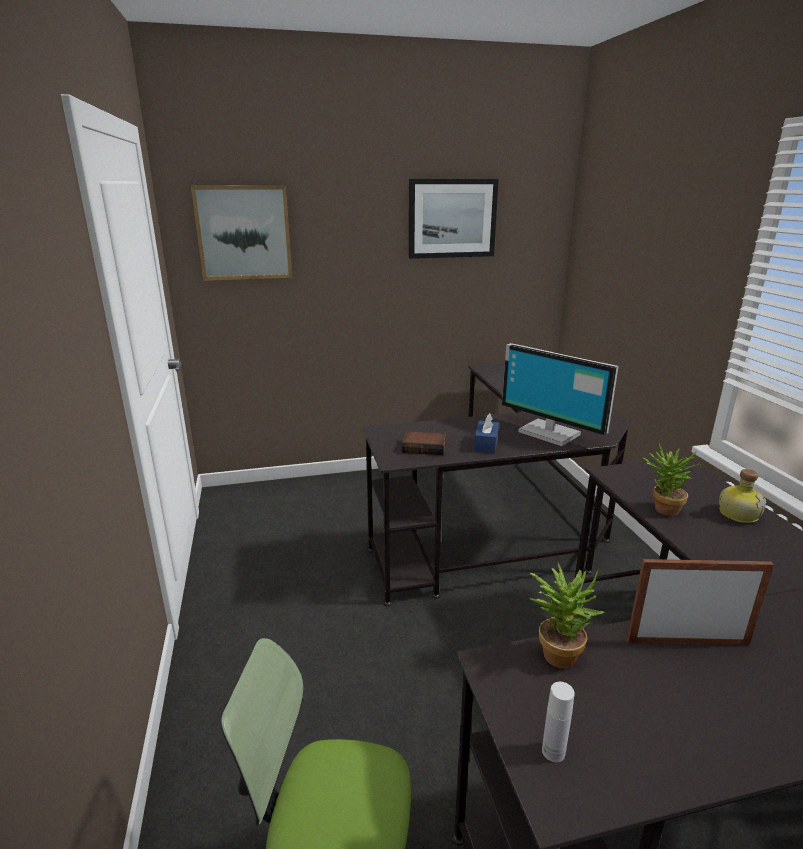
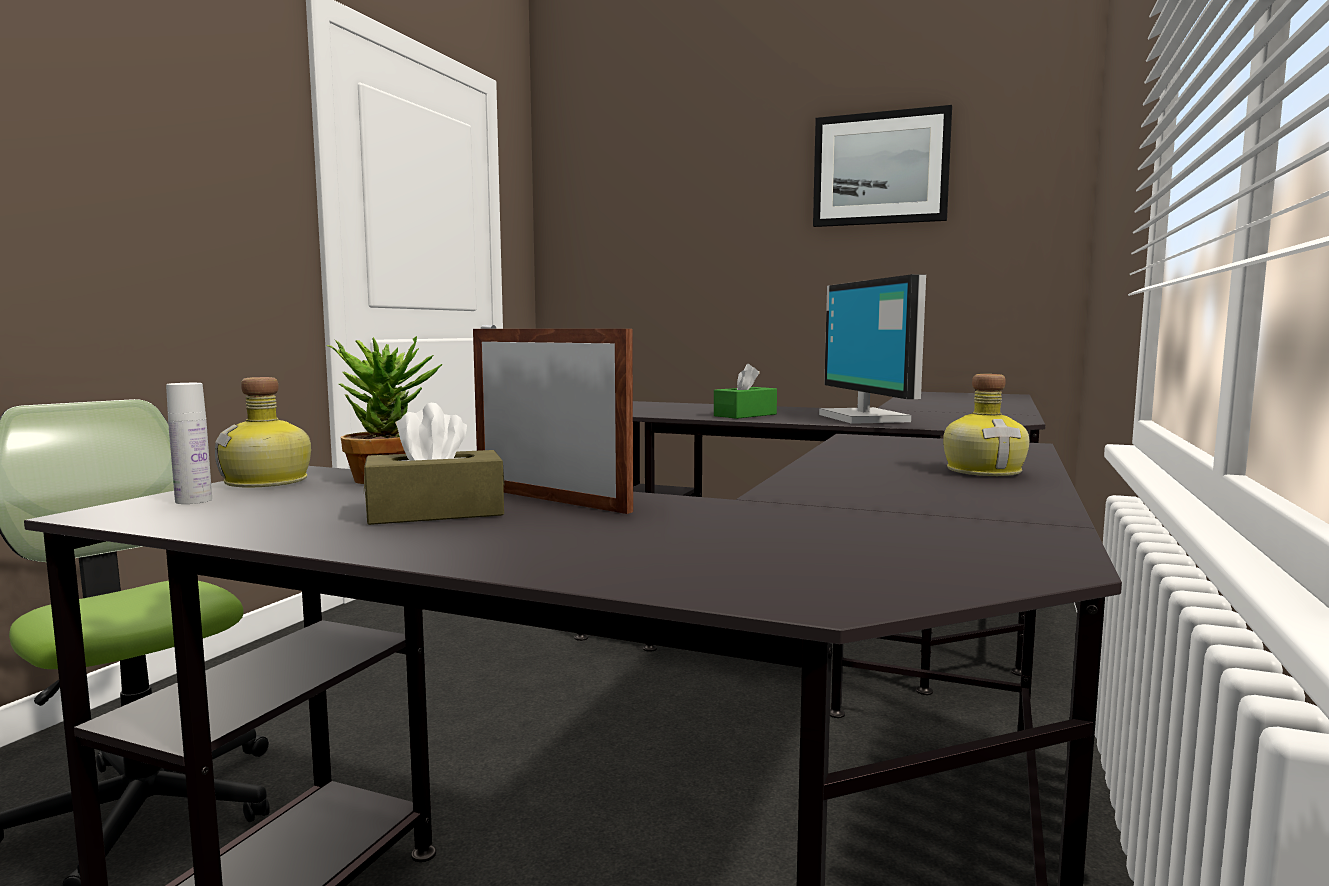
camera: 35 degrees right, 15 degrees down
picture [191,185,293,281] -> none
book [402,431,446,455] -> none
blue tissue box [474,413,499,453] -> green tissue box [714,364,777,419]
potted plant [643,443,701,516] -> none
none -> bottle [215,377,311,487]
none -> brown tissue box [364,403,505,525]

